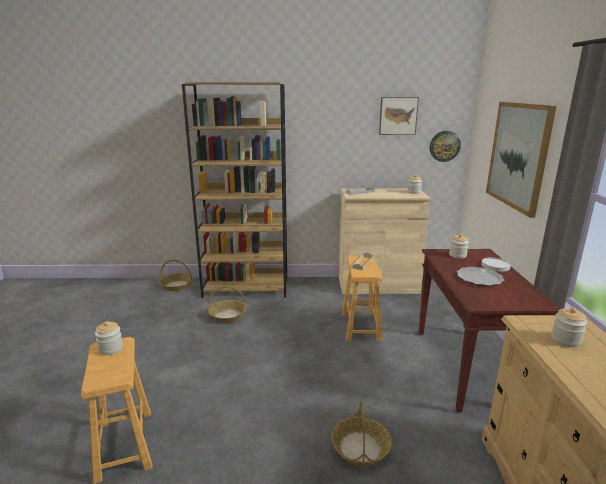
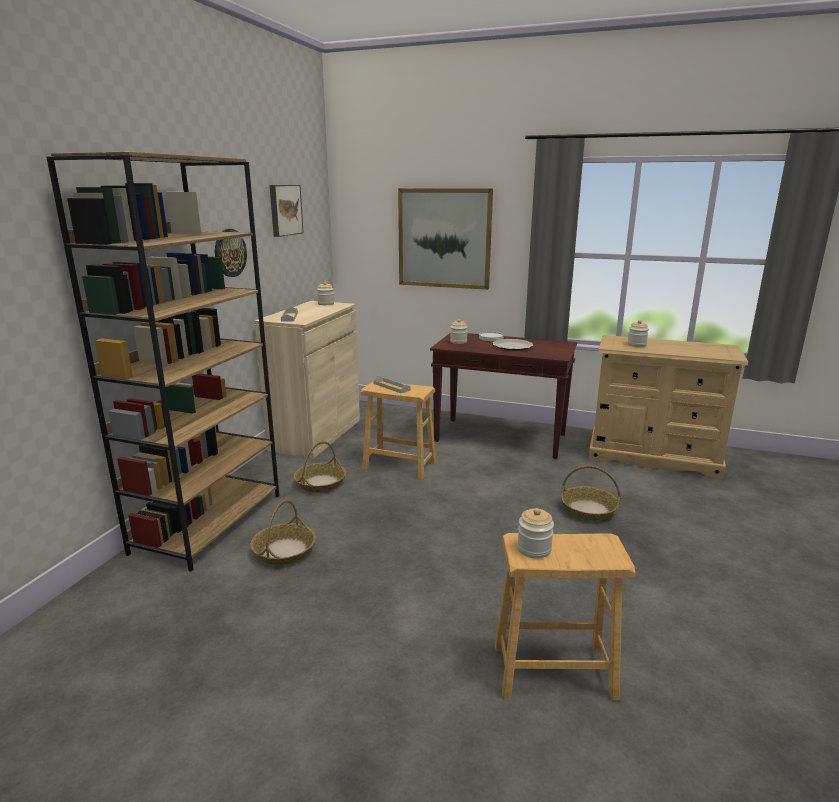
camera: 70 degrees left, 0 degrees up
basket [159,260,193,291] -> basket moved to [294,441,346,493]
wall clock [430,131,461,162] -> wall clock moved to [215,229,247,277]

